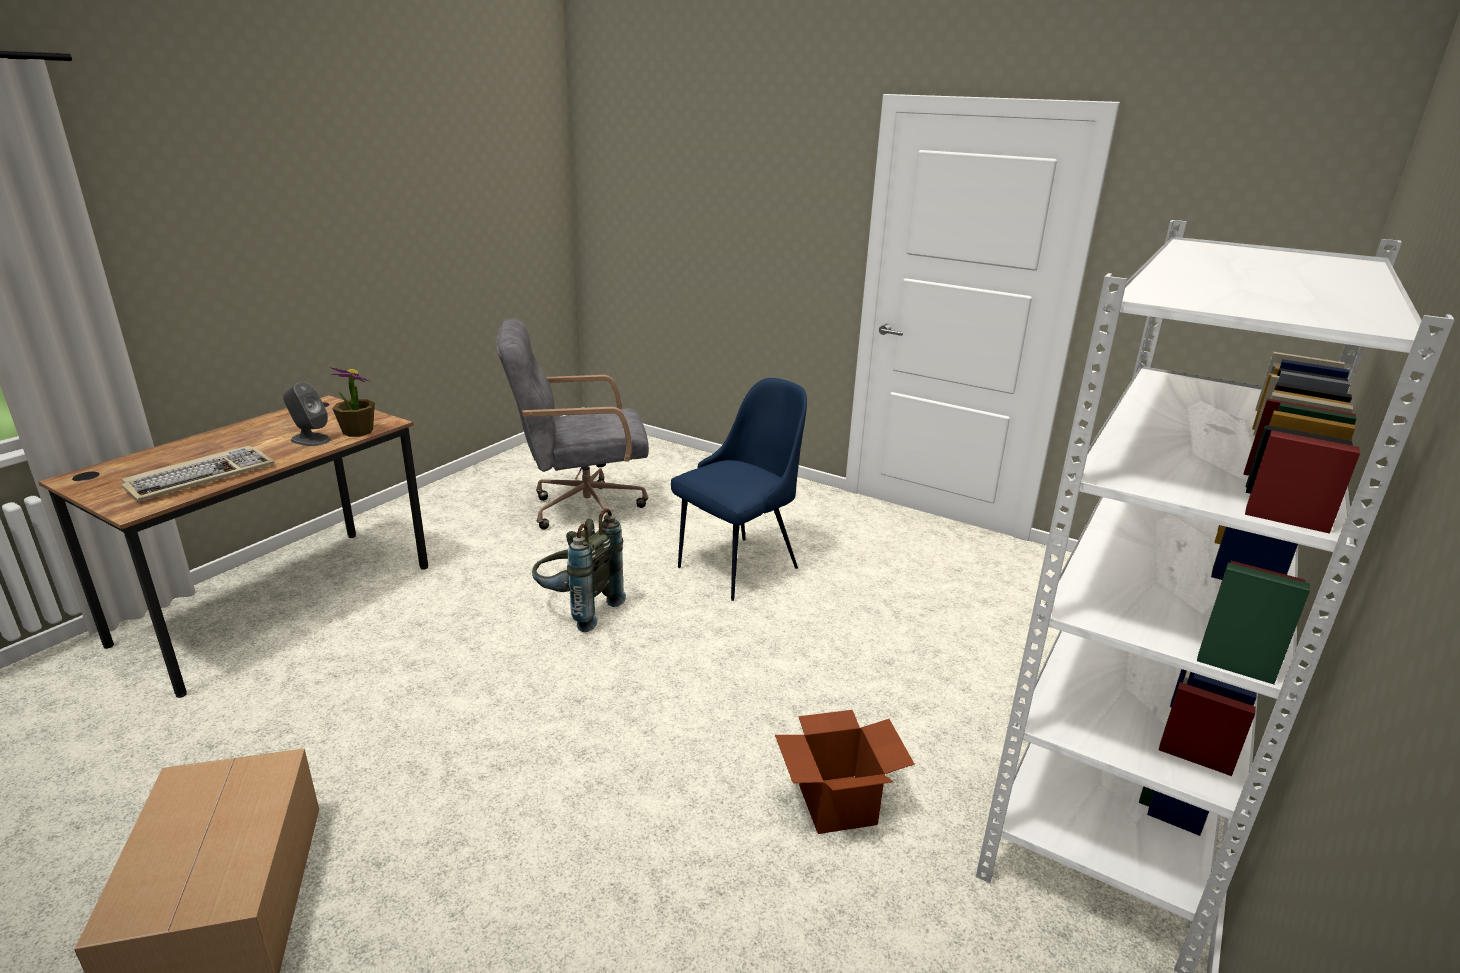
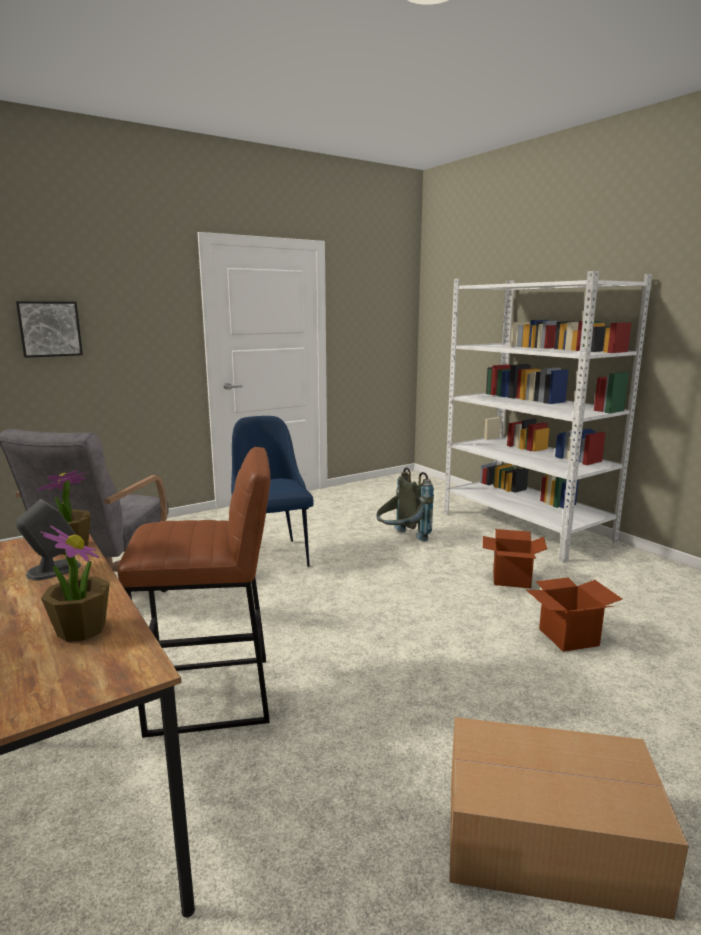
camera: 65 degrees left, 10 degrees down
keyboard [121,446,275,502] -> potted plant [40,525,110,642]
grey backpack [532,509,626,632] -> grey backpack moved to [377,467,434,542]
none -> picture [16,301,83,358]
none -> brown stool [118,447,270,738]
none -> cardboard box [526,577,622,652]

